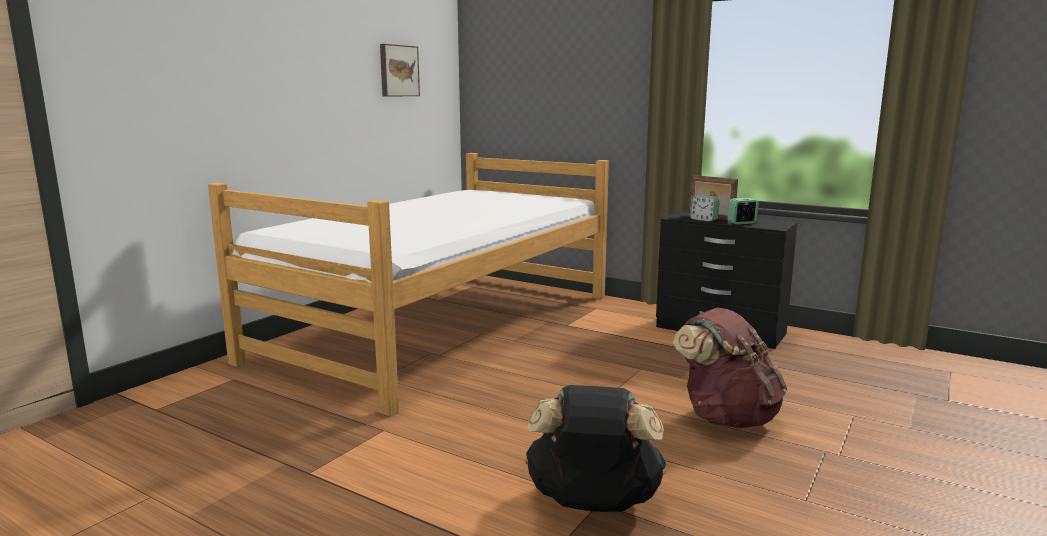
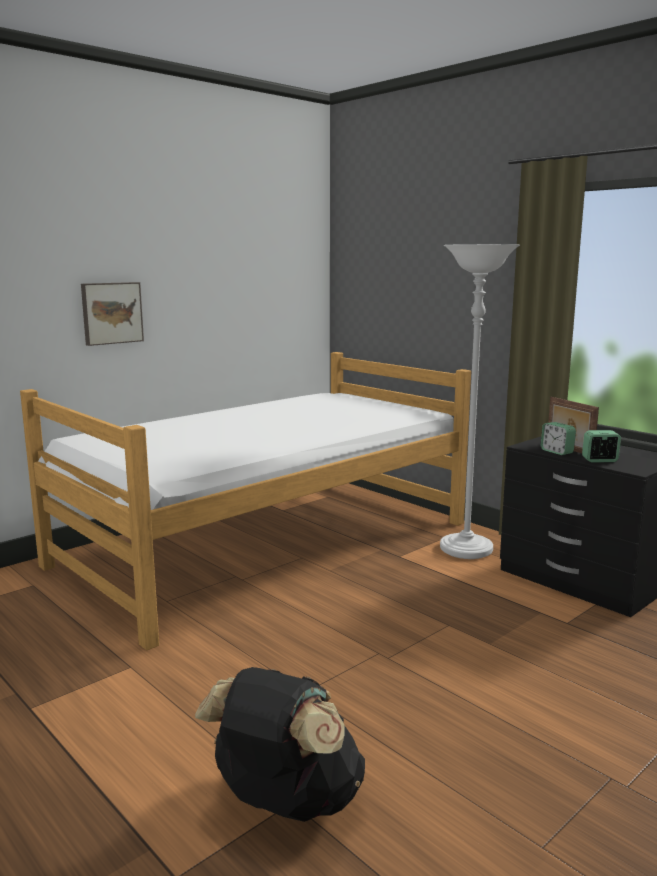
camera: 15 degrees right, 0 degrees up
picture [380,44,420,96] -> picture moved to [81,282,144,346]
brown backpack [673,307,787,429] -> none
none -> white floor lamp [440,244,520,559]

